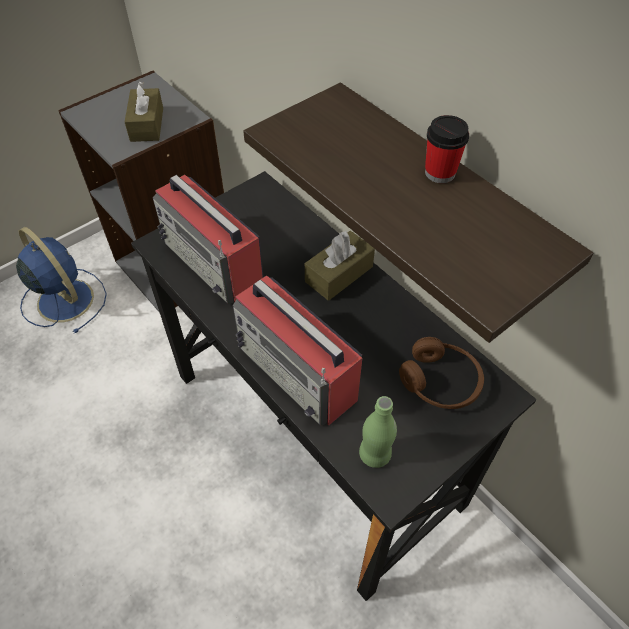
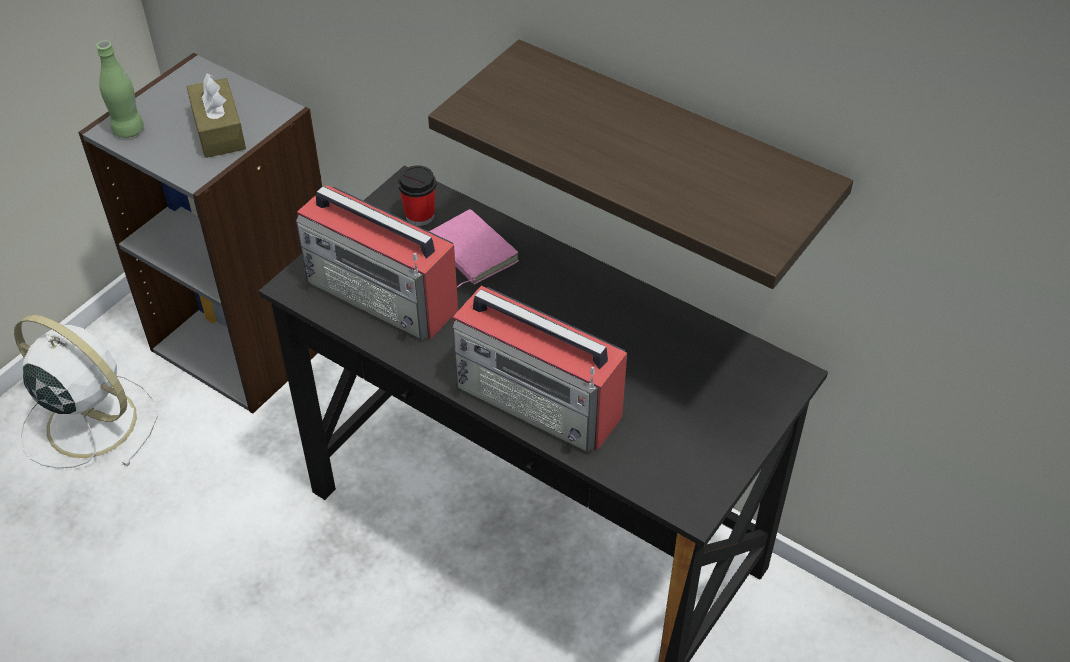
camera: 15 degrees left, 5 degrees down
blue fan [16,227,107,333] -> white fan [14,315,158,468]
brown tissue box [305,230,375,301] -> none
green bottle [359,396,397,468] -> green bottle moved to [96,40,144,138]
brown headphones [399,337,484,409] -> none
cup [425,115,469,183] -> cup moved to [398,165,436,226]
none -> pink book [429,209,519,288]

